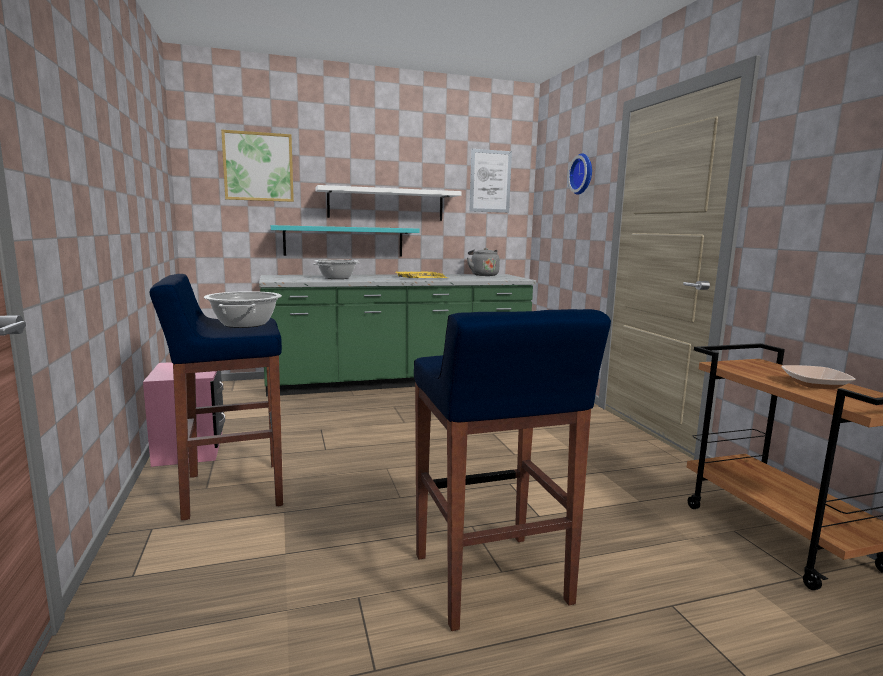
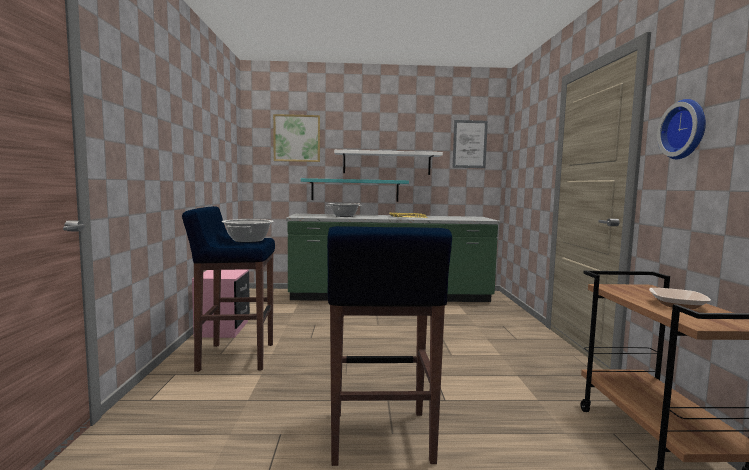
camera: 15 degrees right, 5 degrees down
grey kettle [467,248,500,276] -> none
wall clock [568,153,592,195] -> wall clock moved to [657,99,706,159]

